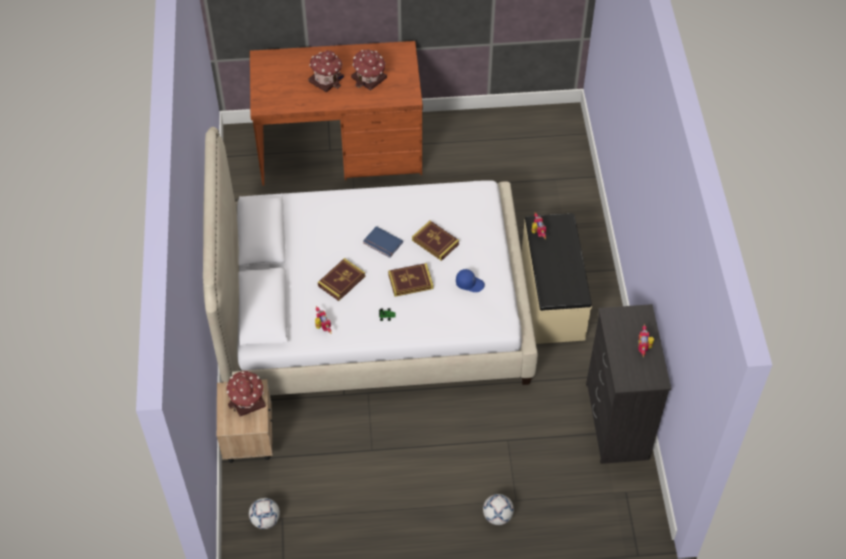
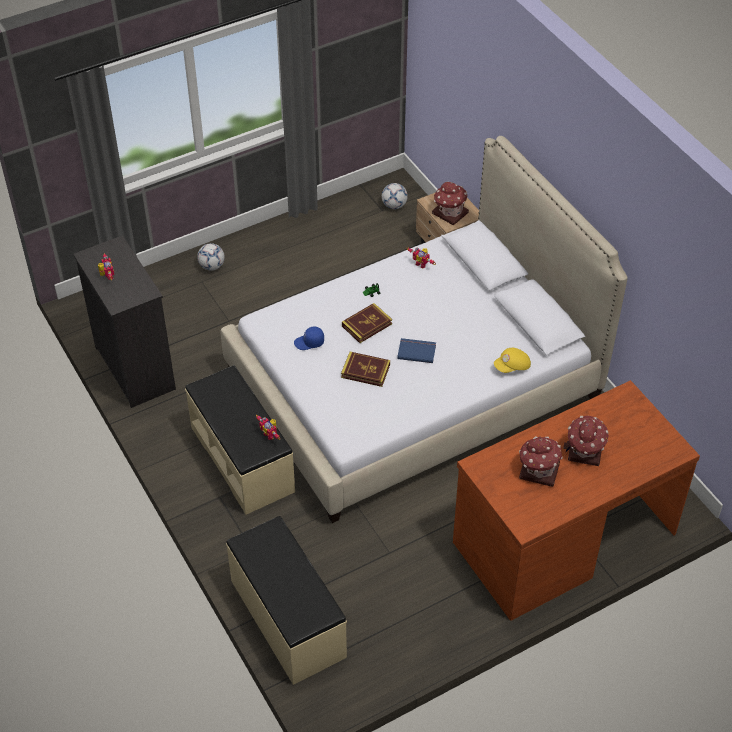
camera: 155 degrees right, 5 degrees down
book [318,258,365,301] -> none
none -> beige bench [226,516,347,685]
none -> yellow cap [494,348,531,373]

